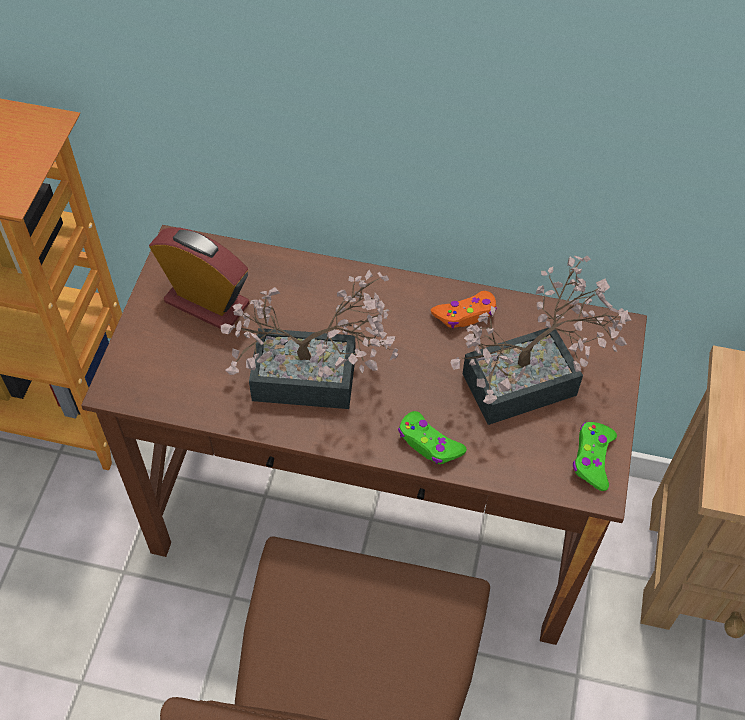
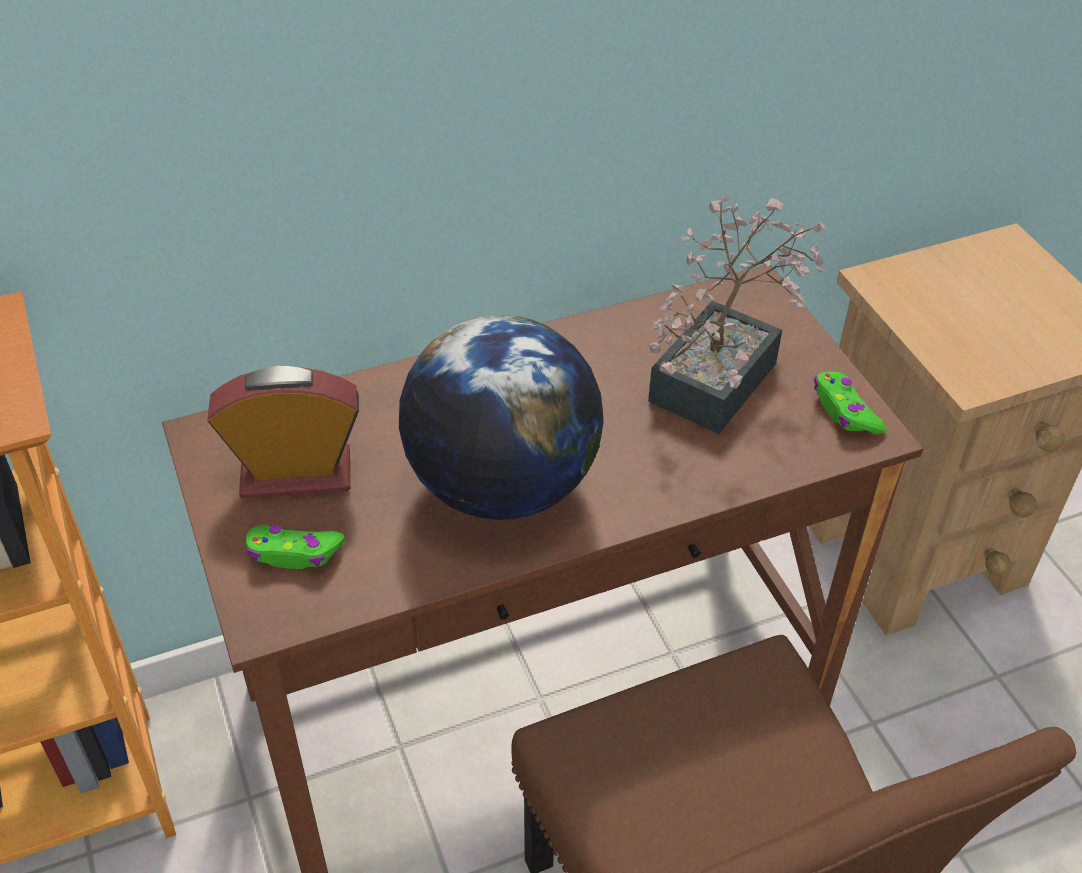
camera: 35 degrees left, 10 degrees down
potted plant [221,270,398,409] -> globe [399,315,604,520]
green game controller [398,411,467,464] -> green game controller moved to [246,525,345,569]
orange game controller [431,291,497,328] -> none

